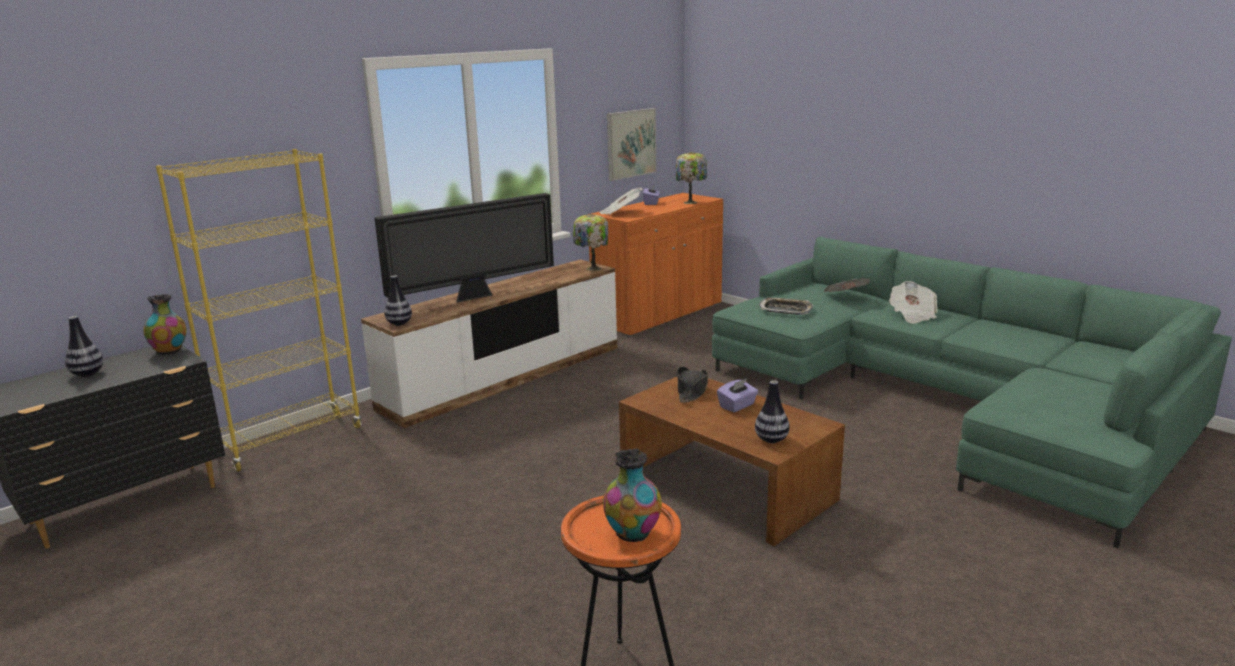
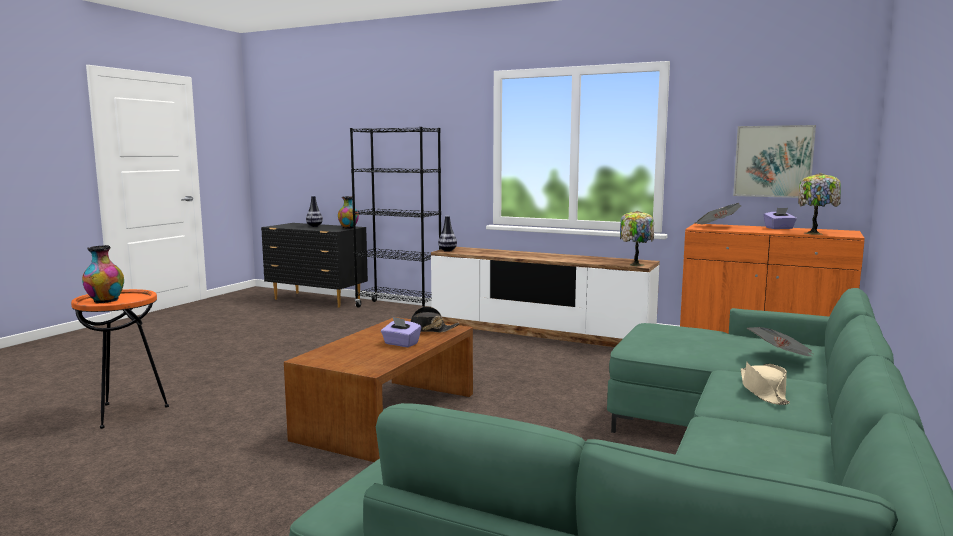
camera: 70 degrees right, 10 degrees down
yellow bookcase [156,149,362,471] -> black bookcase [350,127,441,308]
television [374,193,554,303] -> none
vase [755,380,790,443] -> none
tray [759,297,813,315] -> none
newspaper [889,281,937,323] -> beige hat [741,362,790,405]

